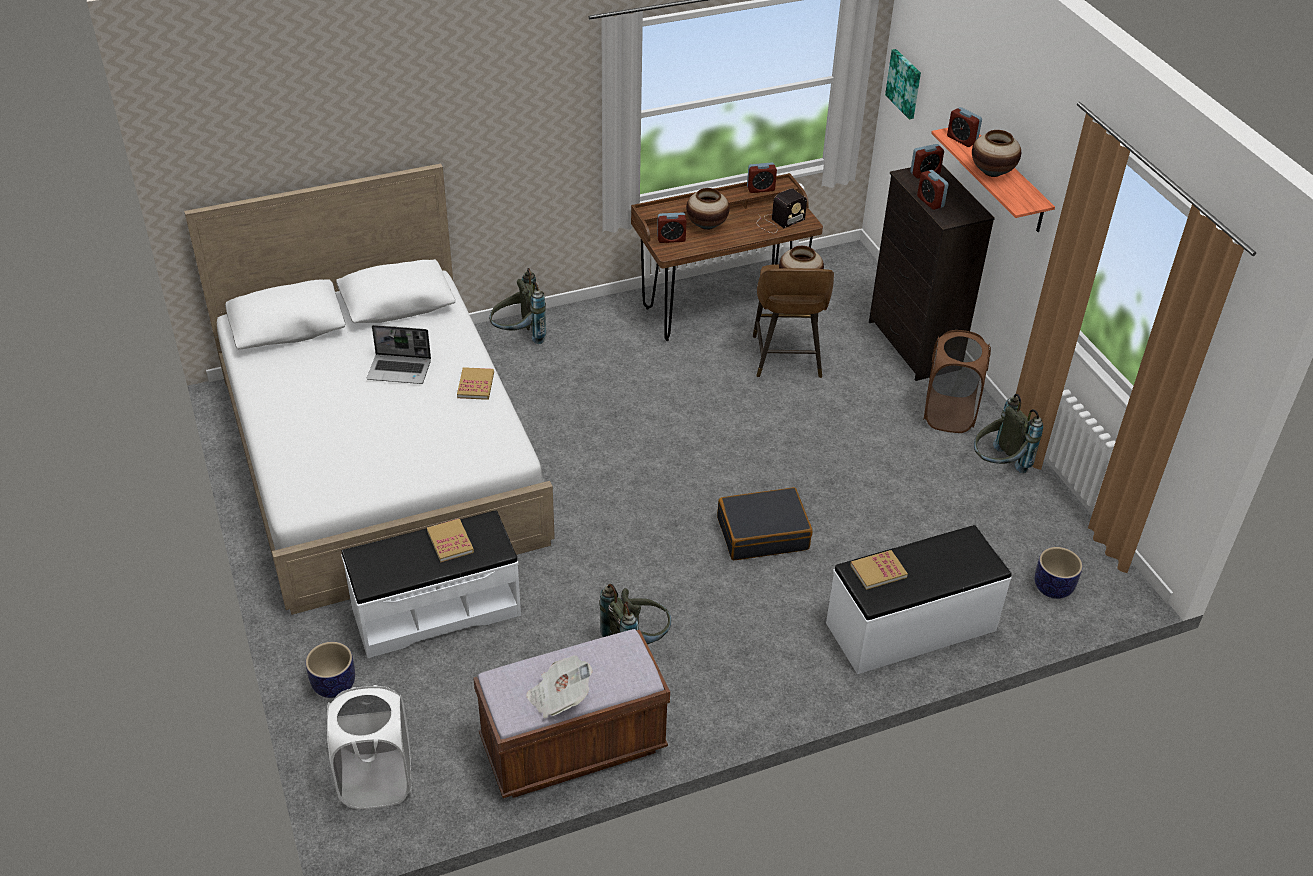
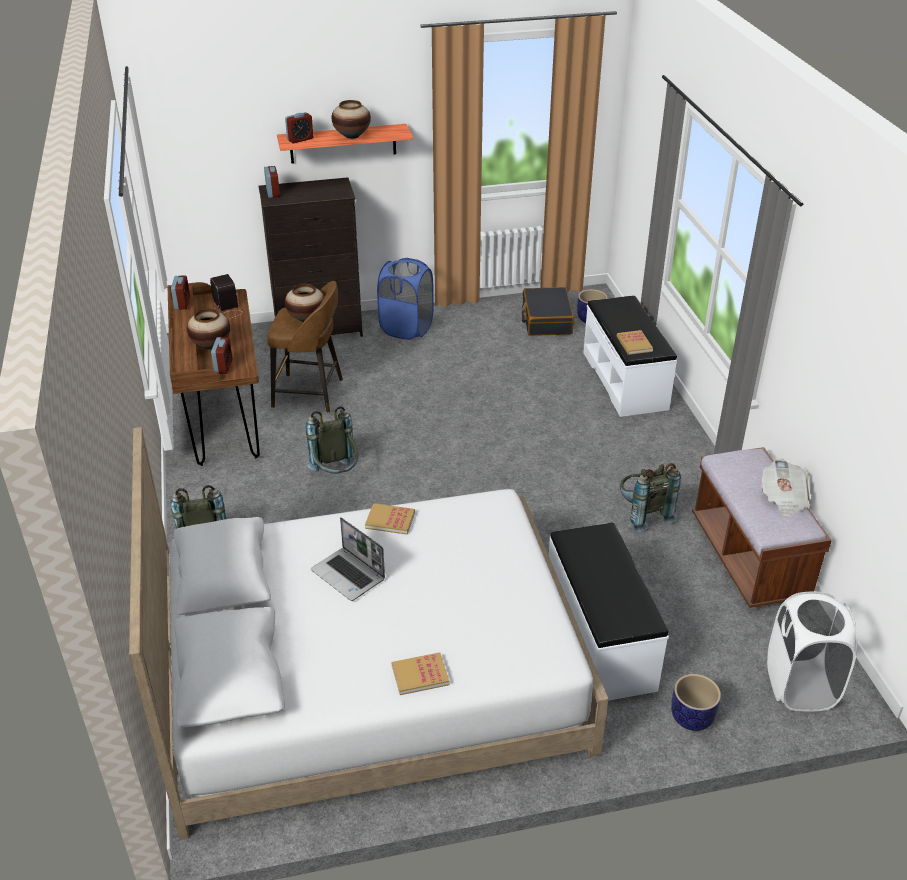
camera: 80 degrees left, 5 degrees down
laptop [367,325,431,384] -> laptop turned 120 degrees clockwise [311,517,385,601]
book [427,519,474,562] -> book moved to [392,652,449,695]
black suitcase [717,487,812,560] -> black suitcase moved to [522,287,574,336]
picture [885,49,921,119] -> none
alarm clock [917,170,948,210] -> none
brown laundry basket [924,330,991,433] -> blue laundry basket [377,258,434,340]
grey backpack [974,394,1043,473] -> grey backpack moved to [306,406,358,474]

